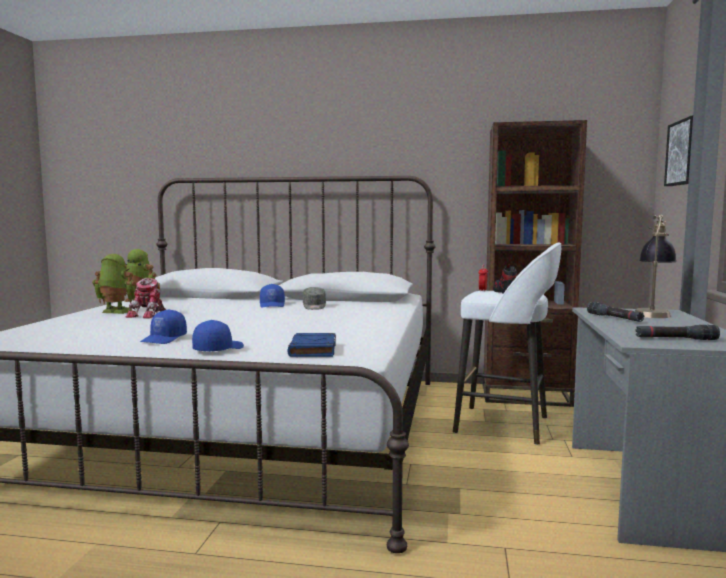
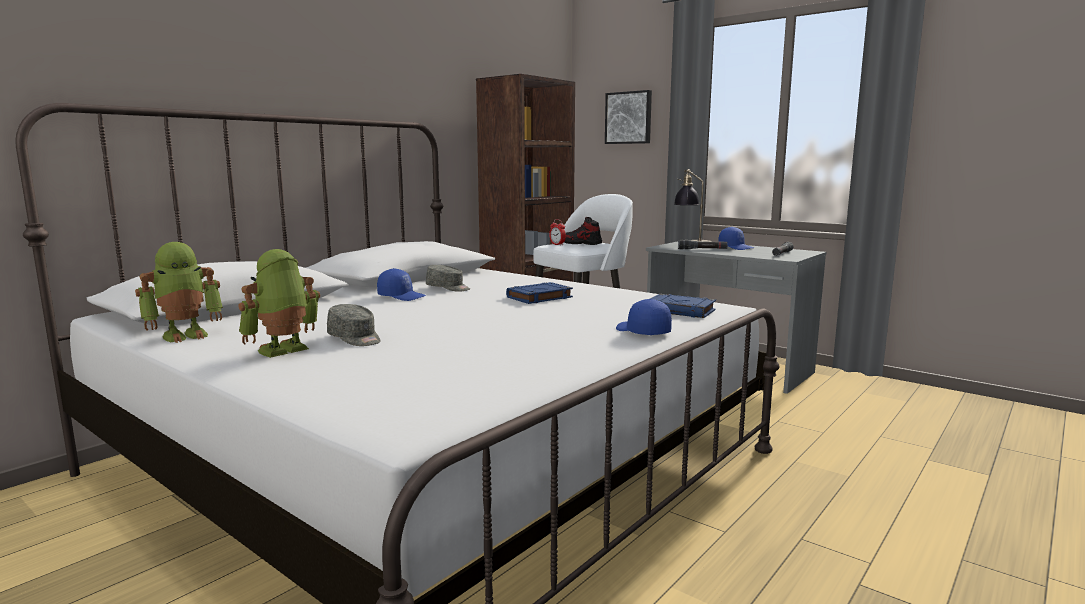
camera: 60 degrees left, 5 degrees up
toy robot [126,278,166,318] -> grey cap [327,304,381,346]
blue cap [140,309,187,344] -> blue cap moved to [718,227,754,250]
none -> blue book [506,282,573,304]

